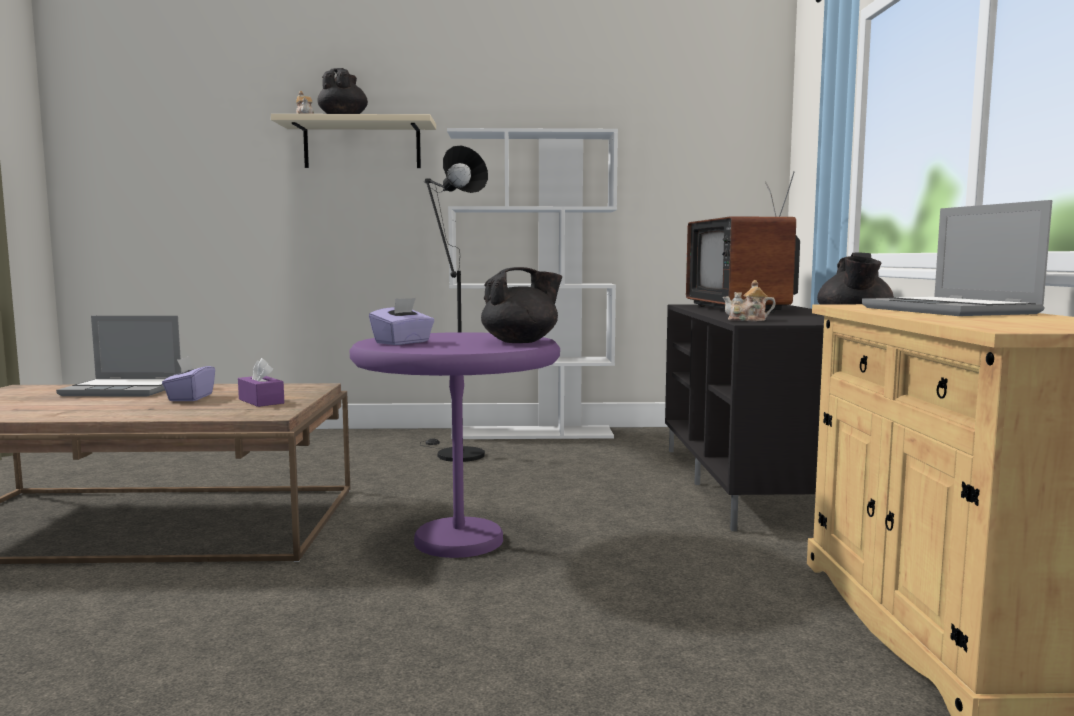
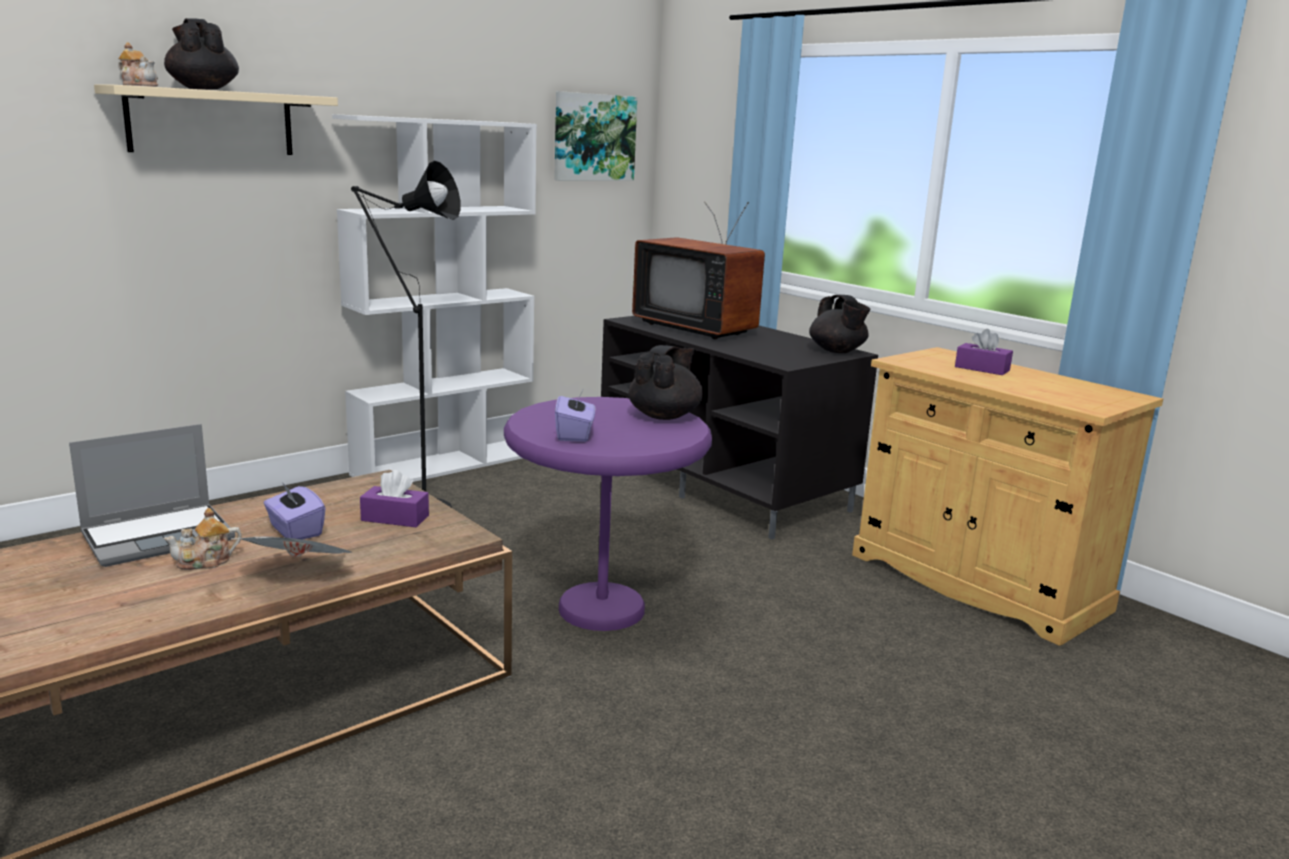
camera: 40 degrees left, 10 degrees up
teapot [722,280,776,321] -> teapot moved to [164,508,242,570]
laptop [862,200,1052,316] -> purple tissue box [955,329,1013,375]
none -> newspaper [230,537,352,557]
none -> picture [554,91,637,181]

